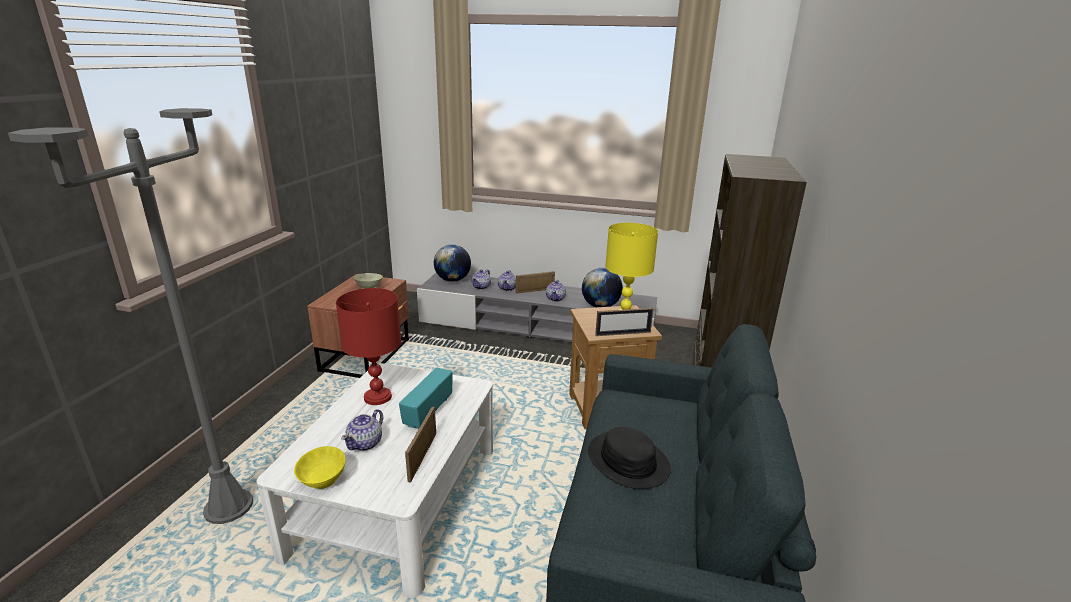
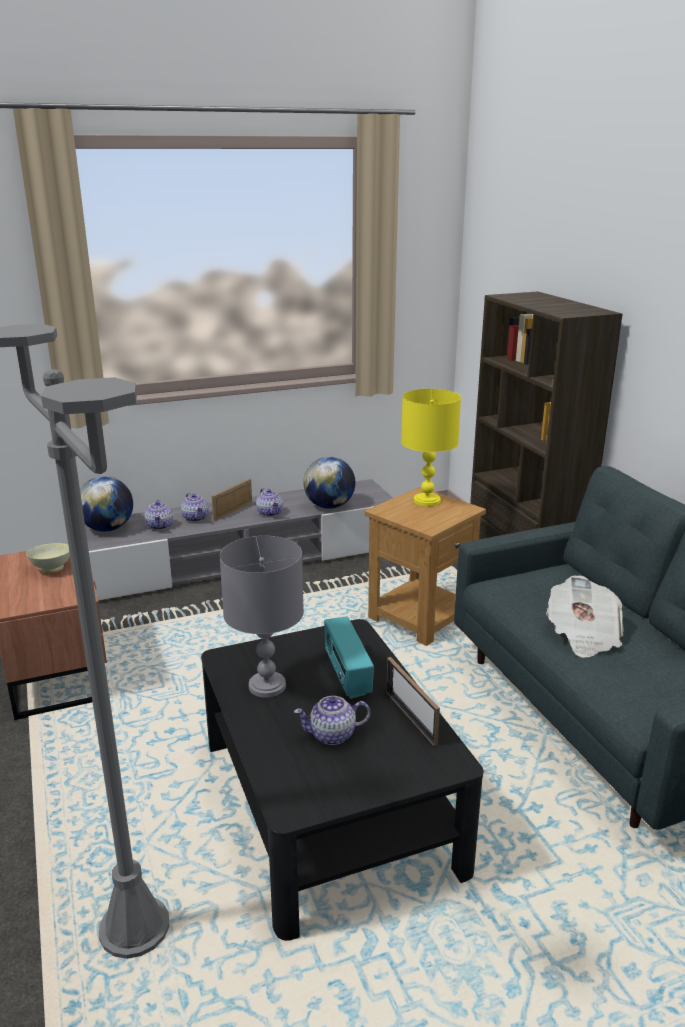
camera: 35 degrees left, 0 degrees up
white coffee table [257,363,493,598] -> black coffee table [201,619,483,941]
yellow bowl [294,446,345,489] -> none
red table lamp [336,288,401,405] -> grey table lamp [220,536,304,698]
teapot [341,409,383,451] -> teapot turned 90 degrees clockwise [294,696,370,745]
black hat [588,427,671,489] -> newspaper [546,576,624,658]
picture frame [595,308,653,336] -> none

